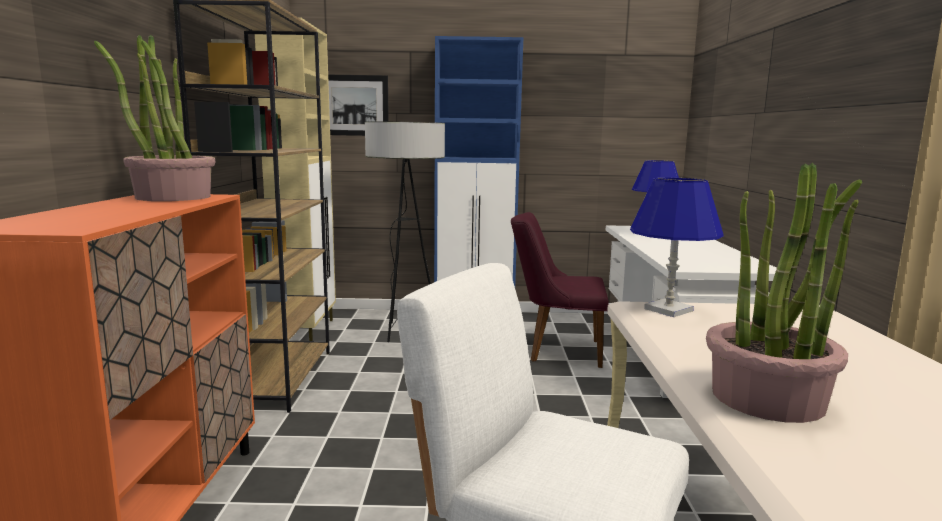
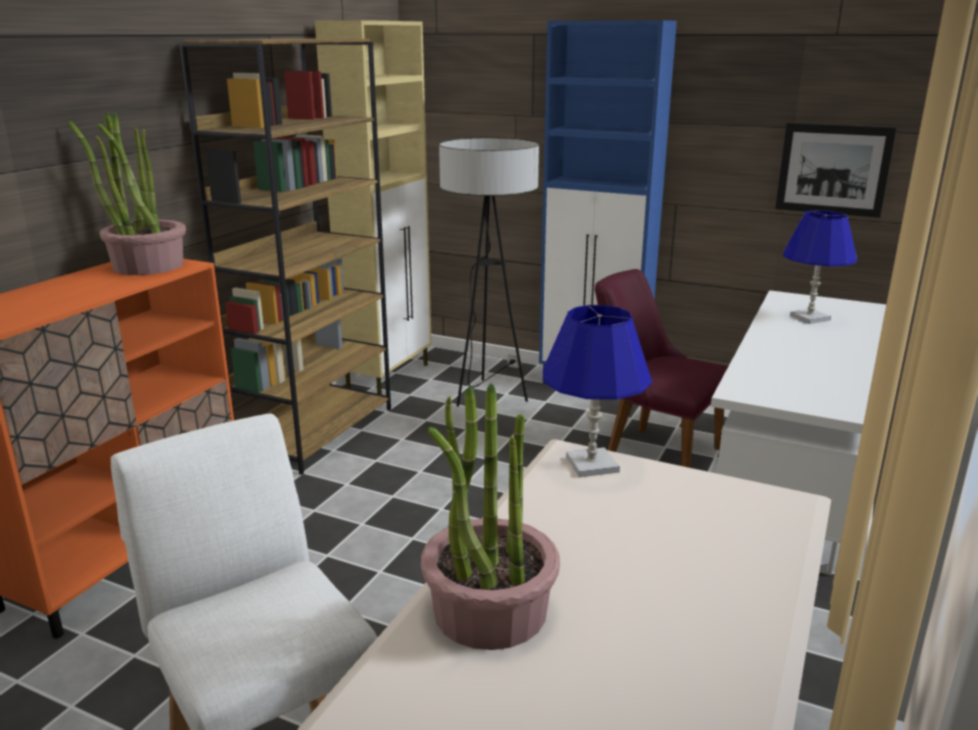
camera: 25 degrees right, 10 degrees up
picture [328,75,389,136] -> picture moved to [775,123,897,218]

